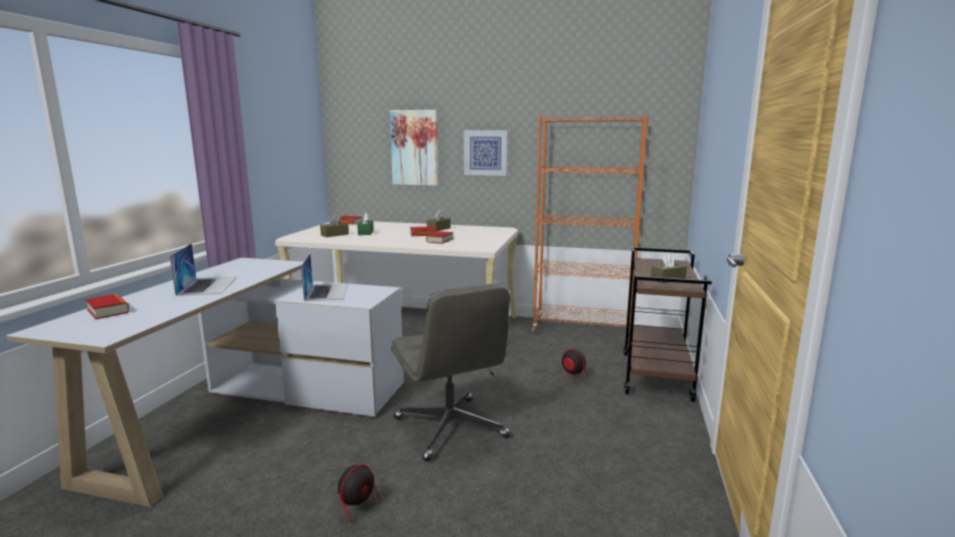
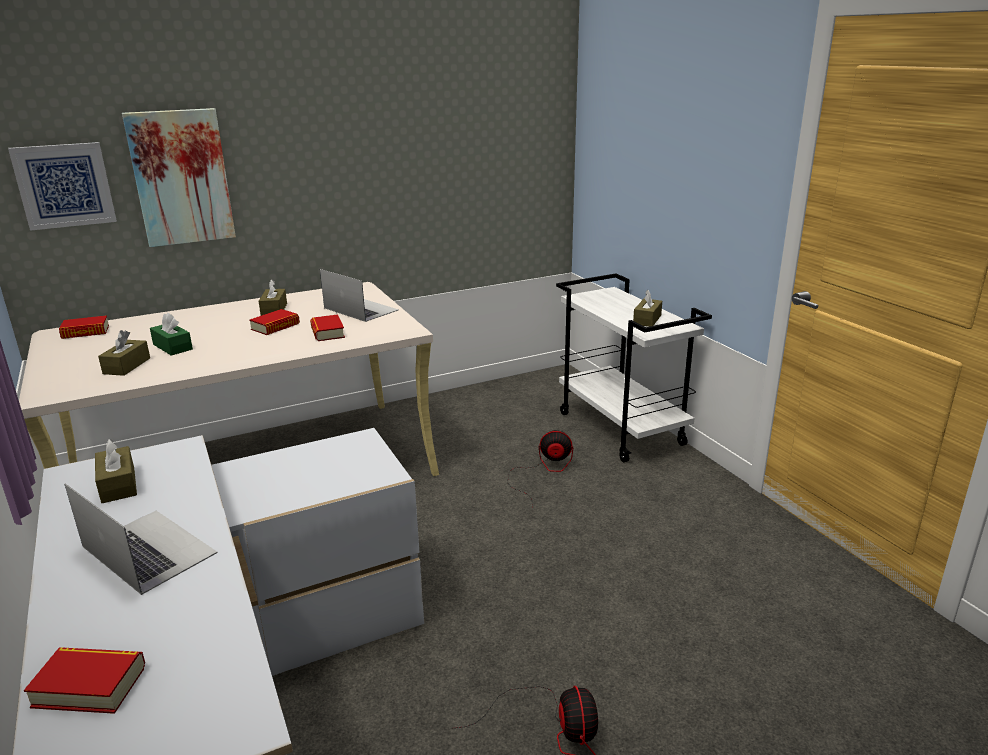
camera: 40 degrees left, 10 degrees up
laptop [301,254,348,301] -> laptop moved to [320,269,399,322]
grey office chair [391,283,510,461] -> none
picture [464,130,508,176] -> picture moved to [8,142,117,231]
orange bookcase [532,115,648,341] -> none
brown cart [623,247,712,402] -> white cart [556,274,712,462]
none -> brown tissue box [95,439,137,503]

